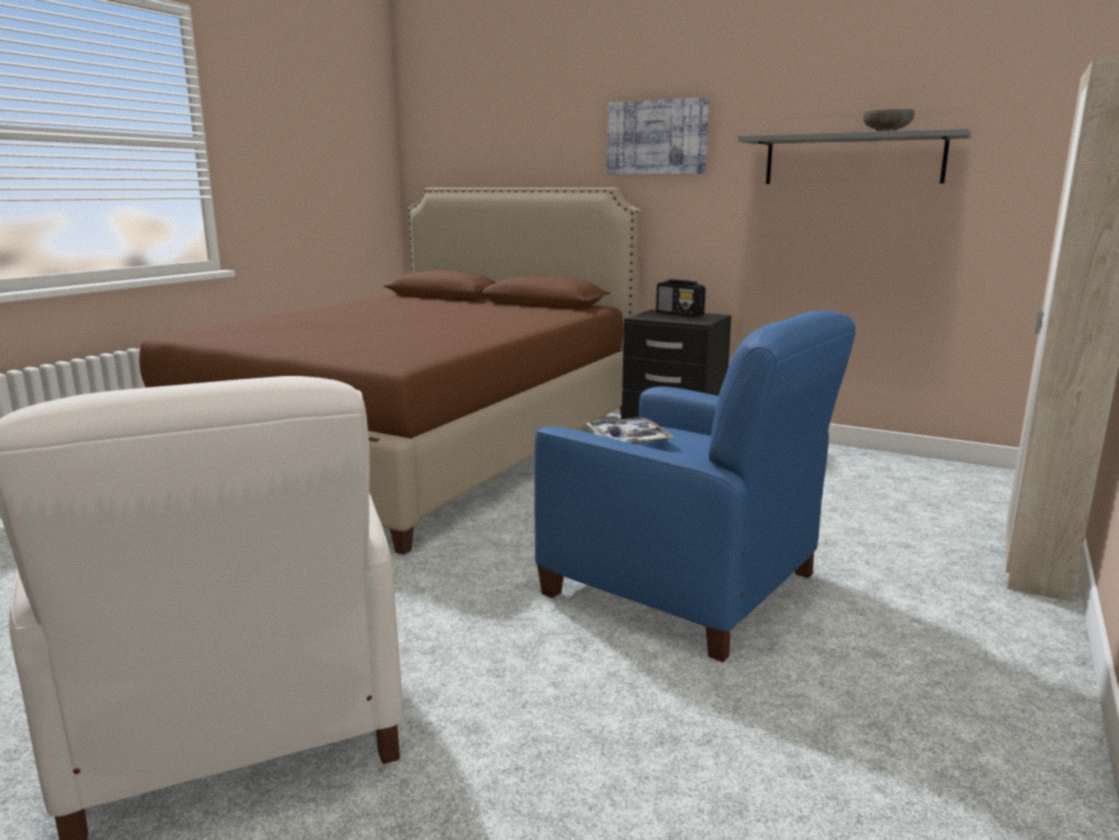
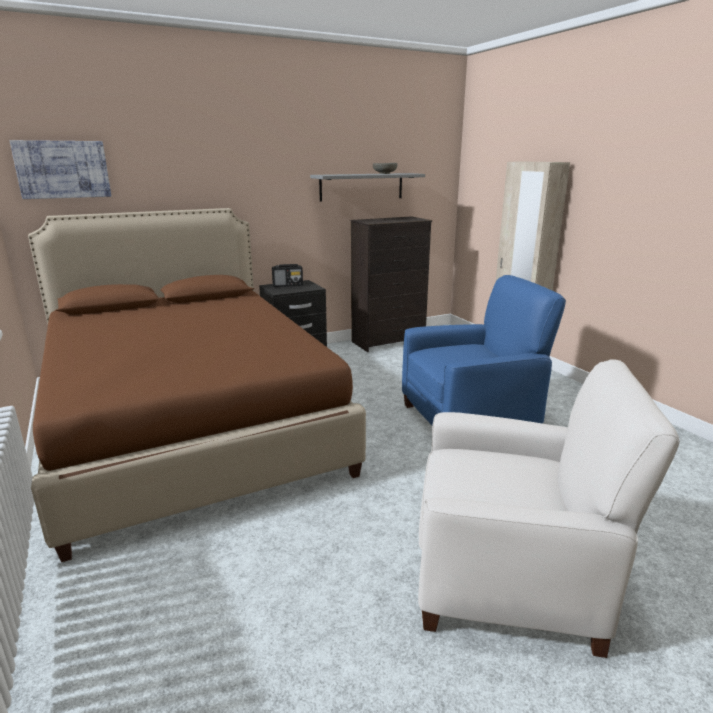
camera: 55 degrees left, 5 degrees up
tray [585,417,674,445] -> none
picture [607,97,709,175] -> picture moved to [9,140,111,199]
none -> black dresser [350,216,432,352]

